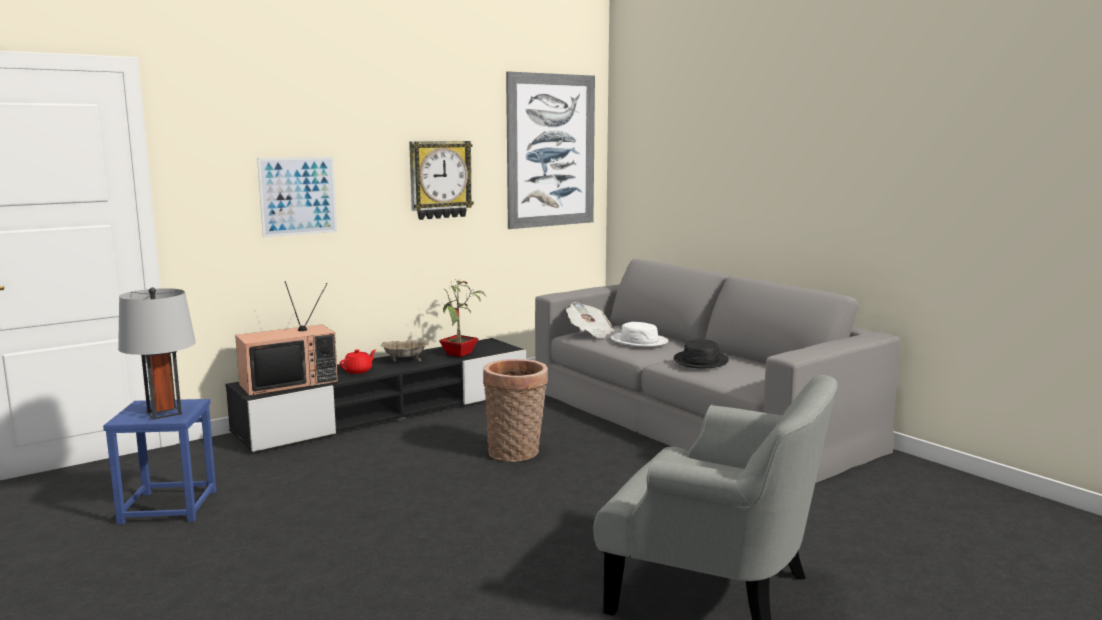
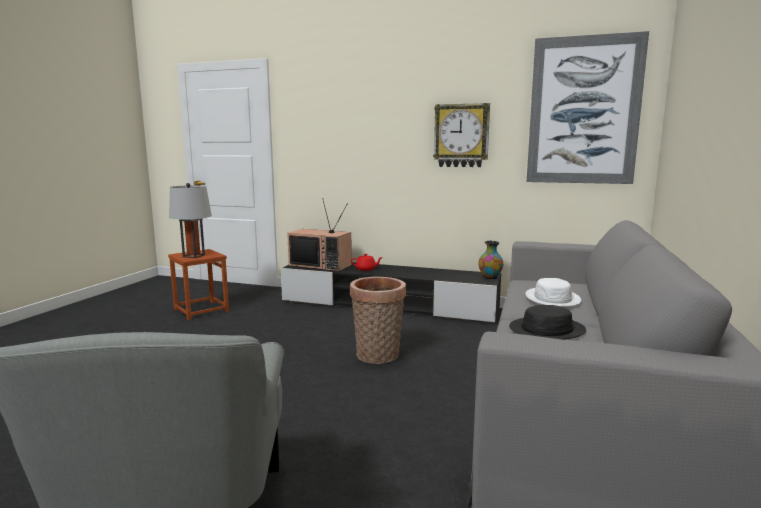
camera: 55 degrees right, 0 degrees up
blue stool [103,399,216,524] -> brown stool [168,249,229,320]
picture [257,157,337,237] -> none
beige bowl [381,340,429,362] -> none
potted plant [439,279,486,357] -> none
newspaper [566,302,614,339] -> none
none -> vase [479,240,503,279]

